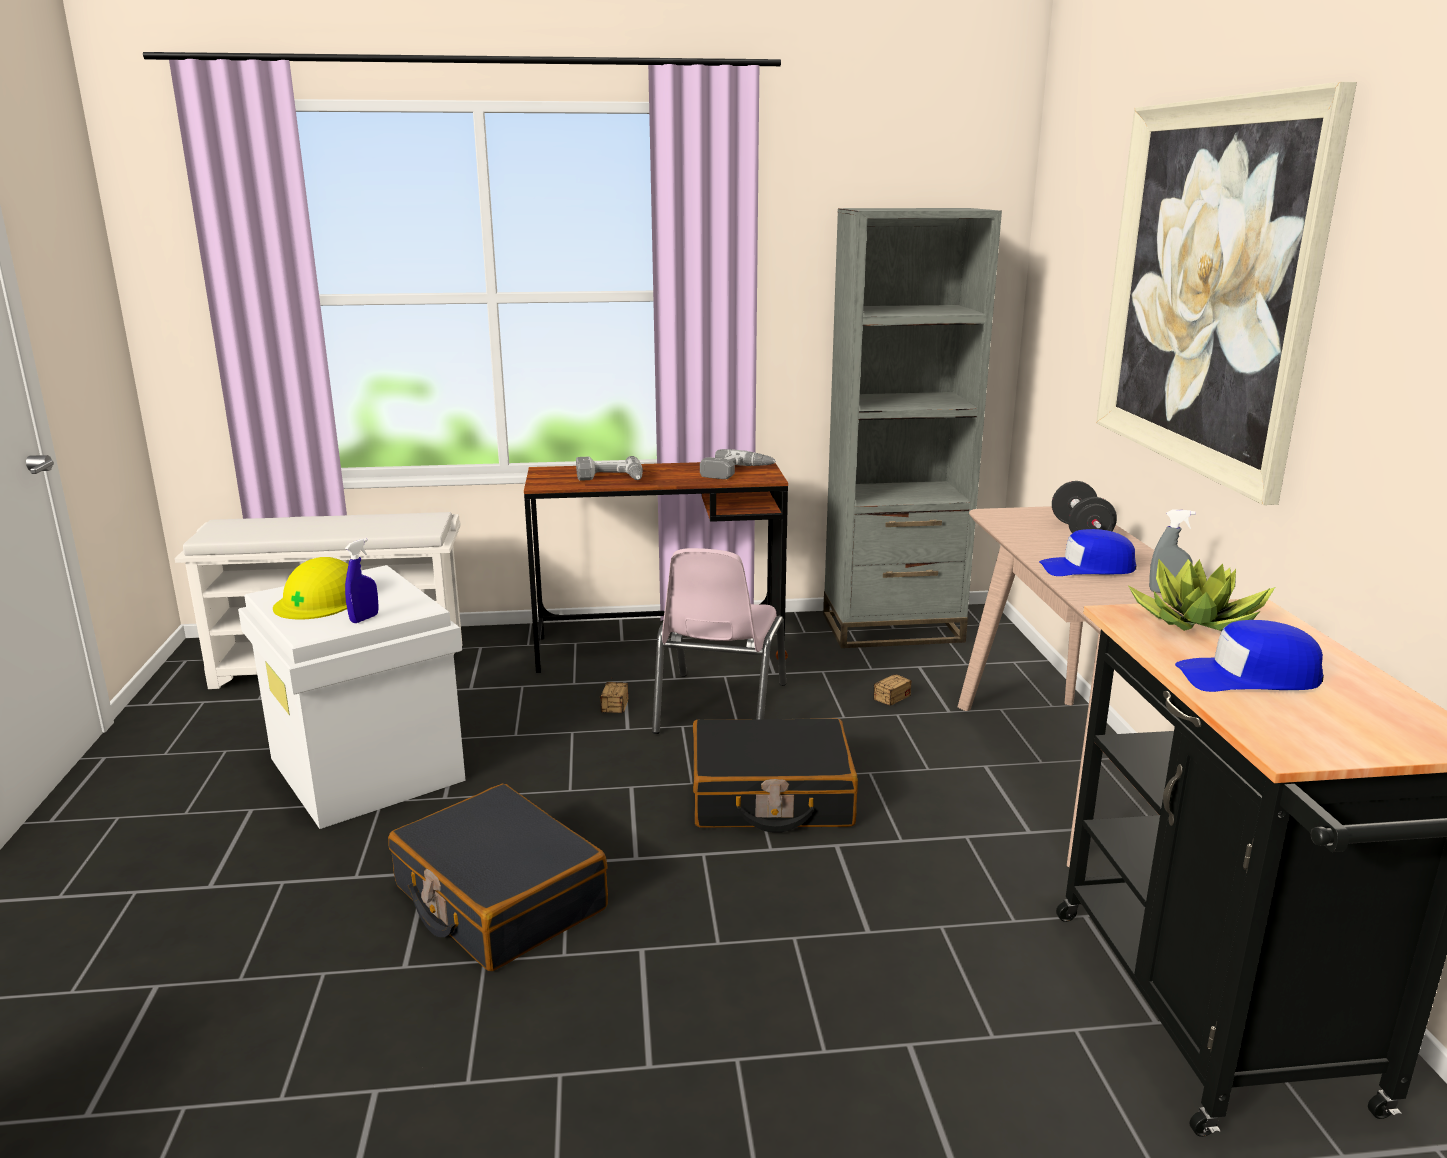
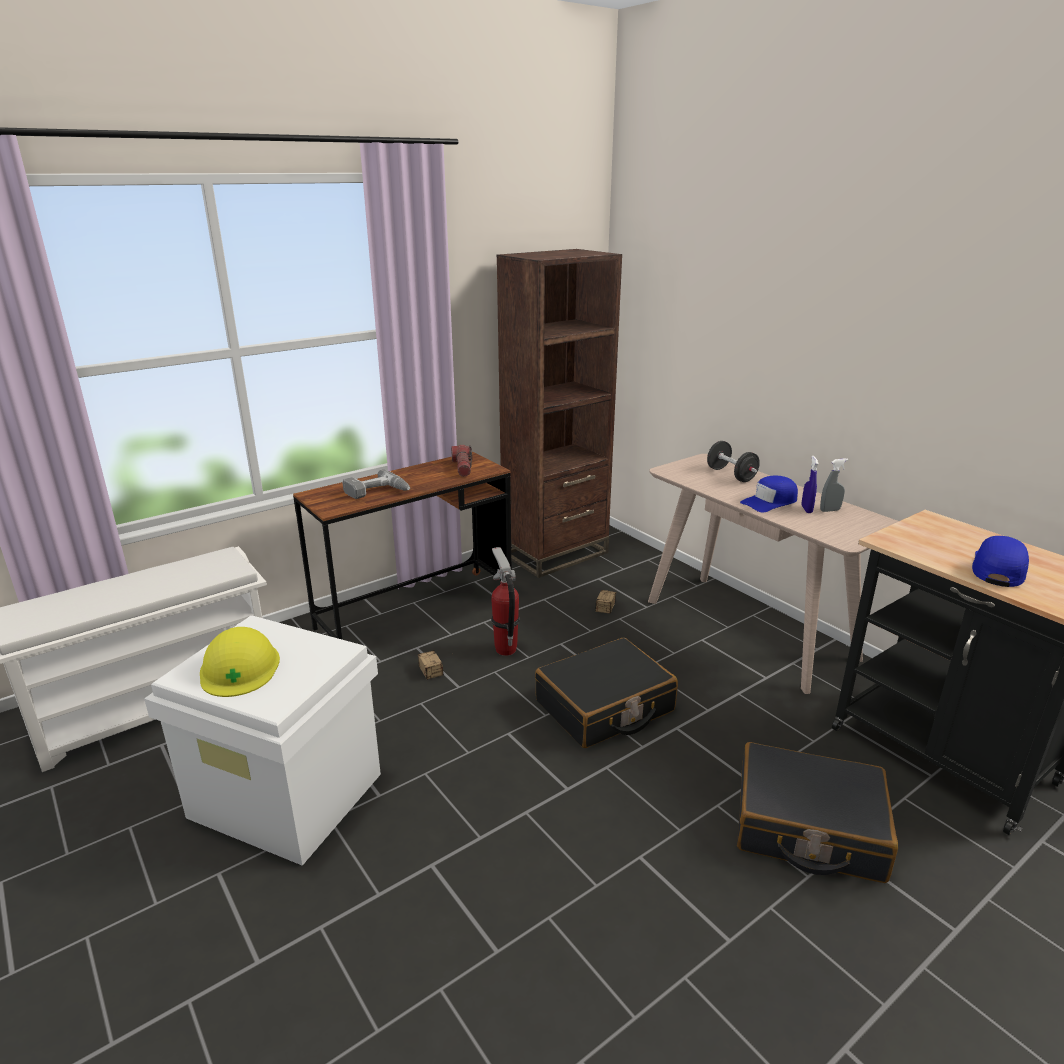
camera: 30 degrees left, 5 degrees up
blue spray bottle [345,538,379,623] -> blue spray bottle moved to [801,456,819,513]
black suitcase [388,784,608,971] -> black suitcase moved to [737,742,898,883]
pink chair [652,548,786,734] -> fire extinguisher [491,547,520,656]
power drill [700,449,776,479] -> flashlight [451,445,472,477]
grey bookcase [823,208,1002,648] -> brown bookcase [496,249,622,578]
picture [1096,82,1357,505] -> none
potted plant [1128,559,1275,631] -> none
blue cap [1175,620,1324,692] -> blue cap turned 150 degrees clockwise [972,536,1029,587]

